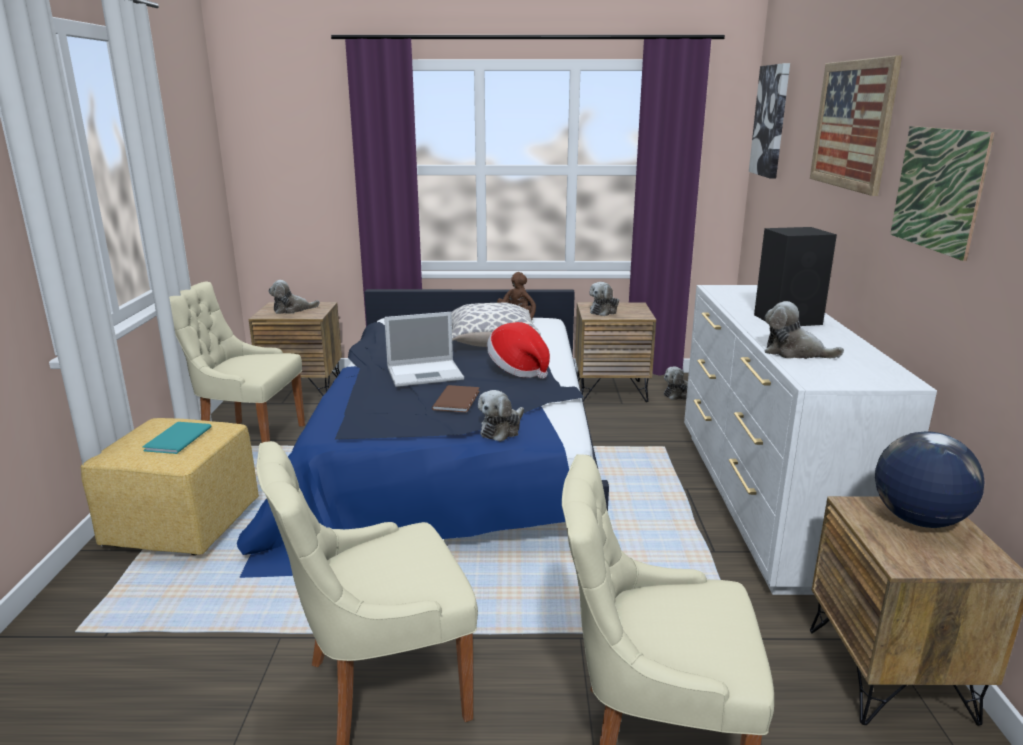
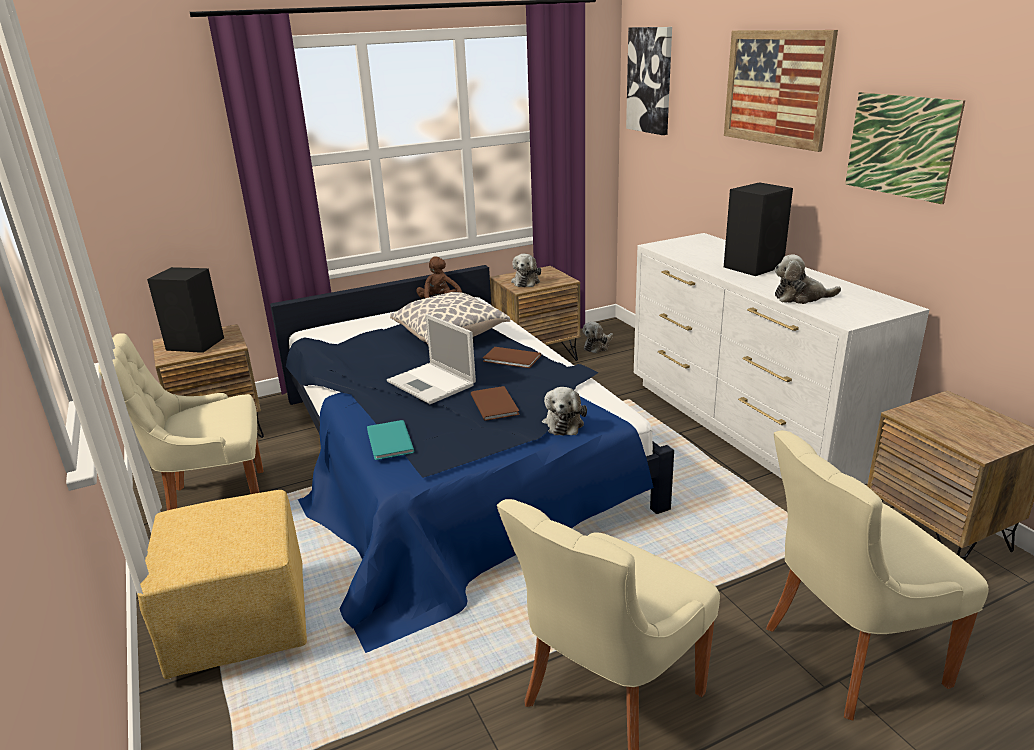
camera: 25 degrees left, 5 degrees up
turquoise book [142,422,212,454] -> turquoise book moved to [367,420,414,460]
plush toy [268,280,320,314] -> black speaker [147,267,224,353]
laptop [384,312,464,387] -> laptop turned 90 degrees clockwise [387,314,476,404]
hat [487,322,550,379] -> brown book [483,347,541,368]
globe [875,431,985,528] -> none

